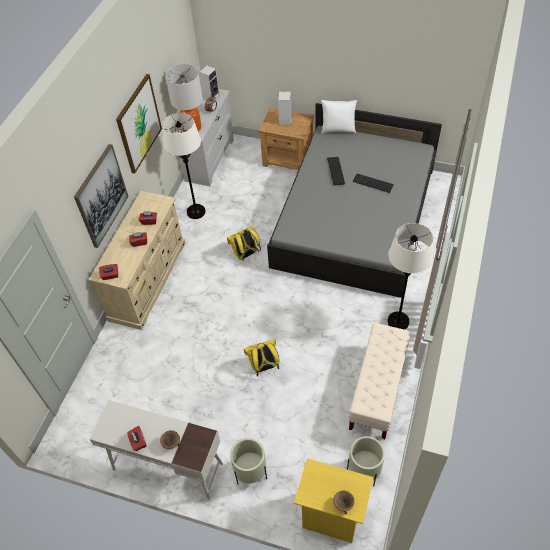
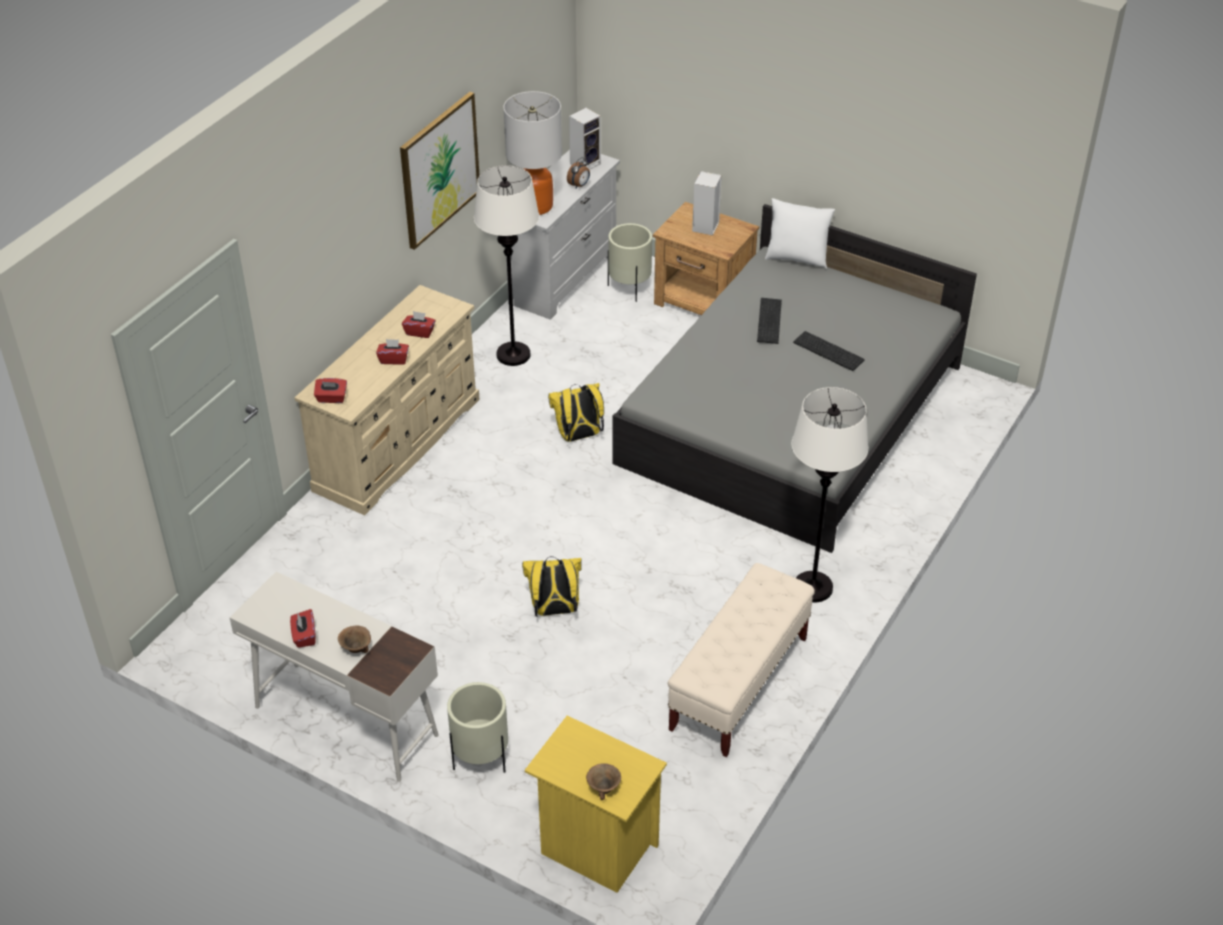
camera: 10 degrees right, 10 degrees down
picture [74,144,129,248] -> none
beige planter [347,436,385,487] -> beige planter moved to [608,223,652,302]

